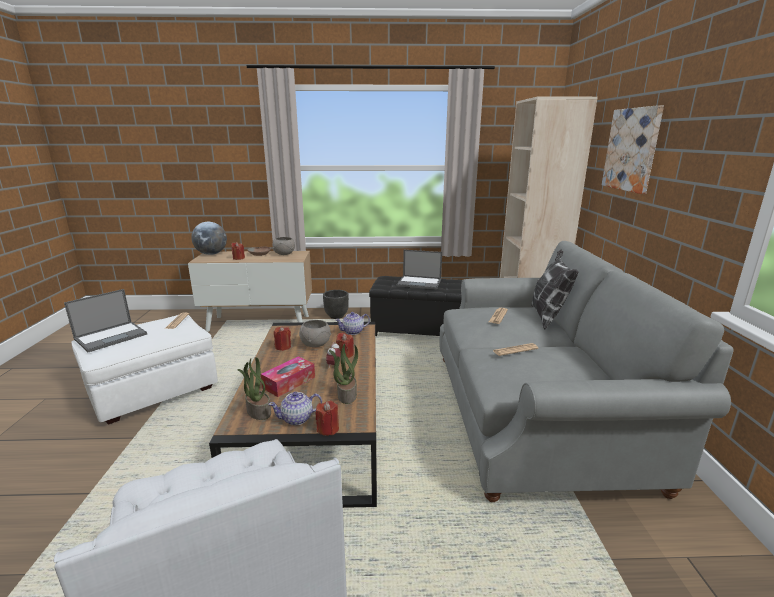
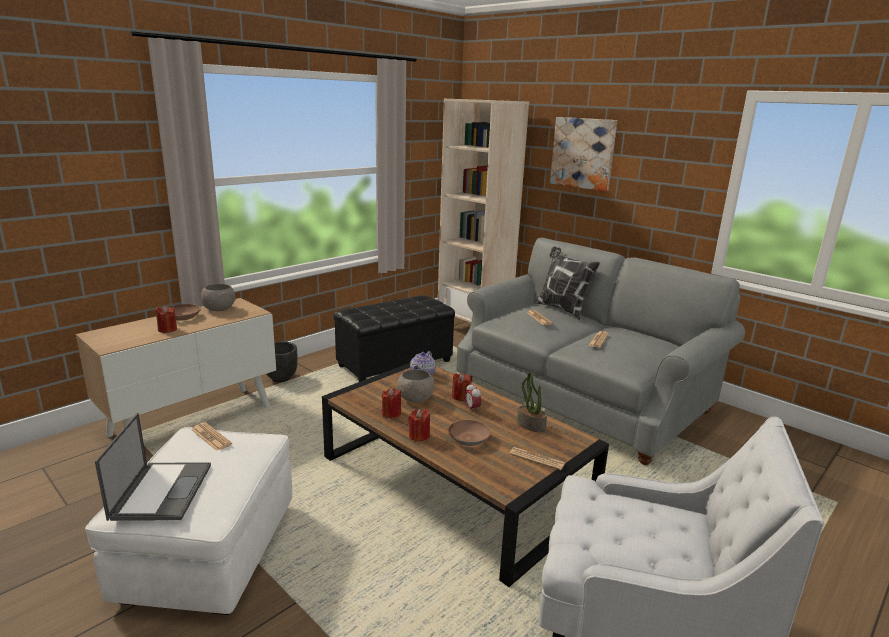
camera: 45 degrees left, 0 degrees up
globe [191,222,227,255] -> none
potted plant [237,357,271,420] -> none
tissue box [261,356,315,397] -> brown bowl [448,420,491,446]
teapot [268,392,322,425] -> newspaper [509,447,565,470]
red candle [316,401,339,436] -> red candle moved to [408,409,430,441]
laptop [397,250,442,290] -> none

